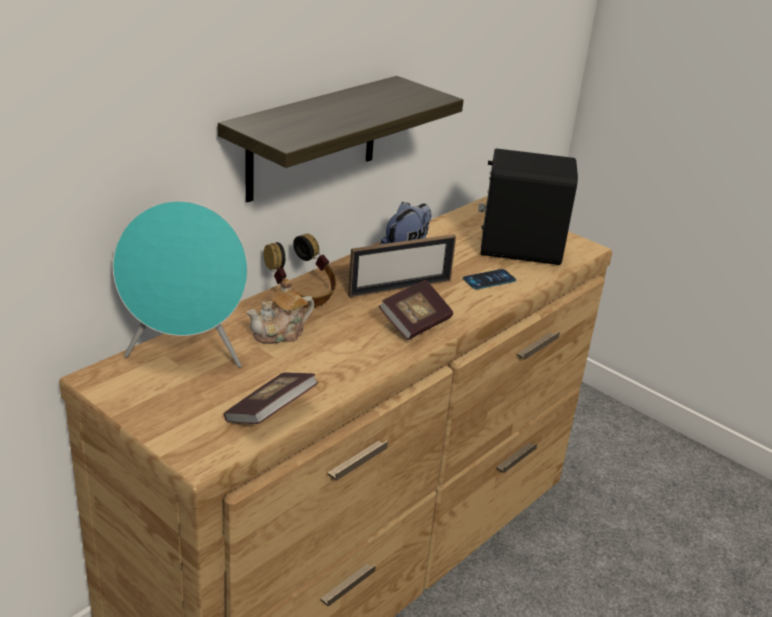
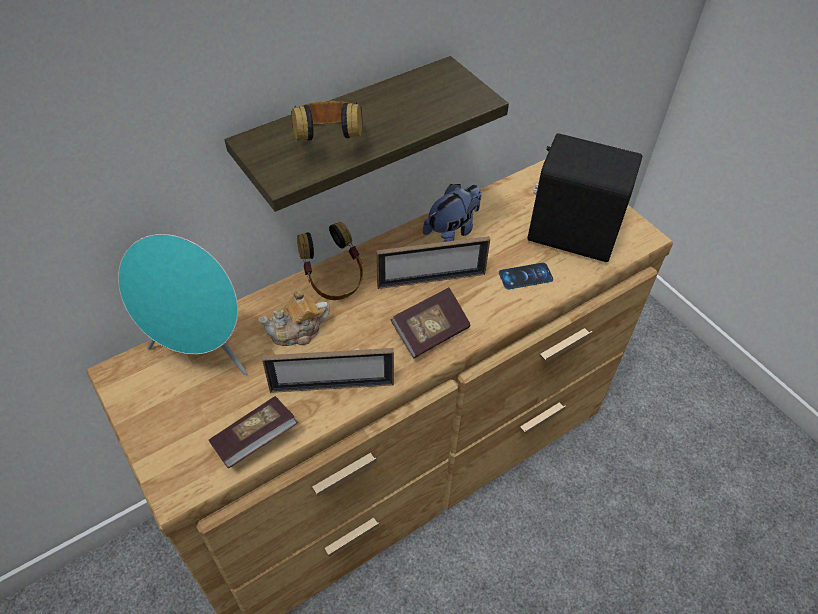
camera: 15 degrees right, 20 degrees up
none -> picture frame [262,348,394,393]
none -> headphones [291,101,363,141]

